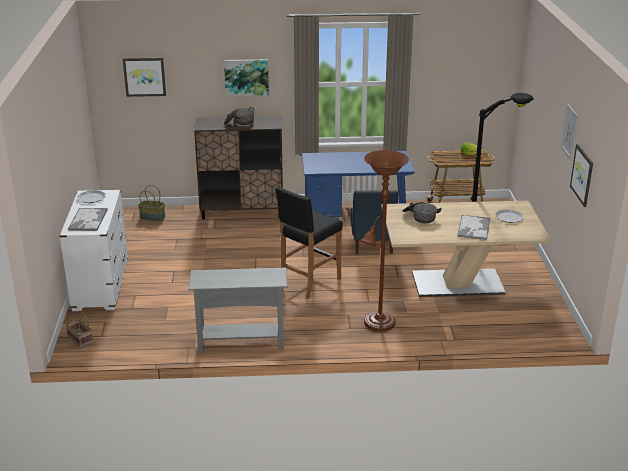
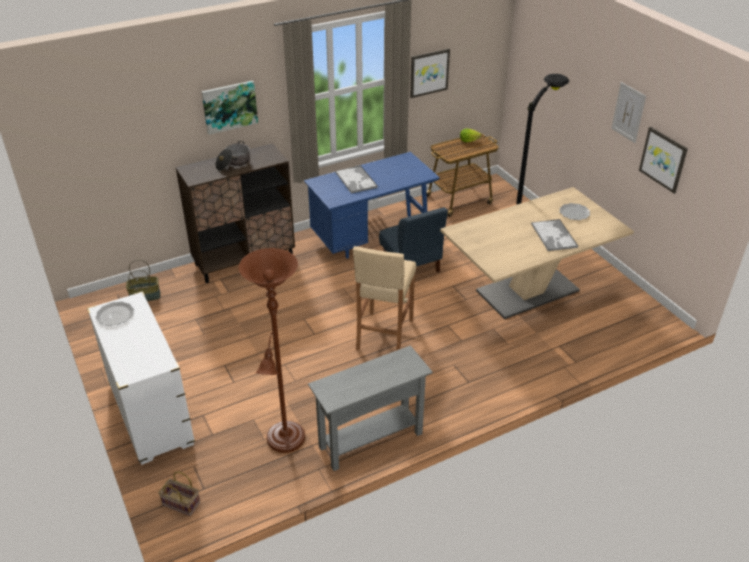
camera: 25 degrees left, 10 degrees up
tray [68,208,108,231] -> tray moved to [335,165,378,193]
picture [123,58,166,97] -> picture moved to [410,49,450,98]
black stool [275,187,343,299] -> beige stool [353,246,416,351]
brown floor lamp [359,150,409,332] -> brown floor lamp moved to [239,248,305,453]
cooking pot [402,202,442,223] -> none

